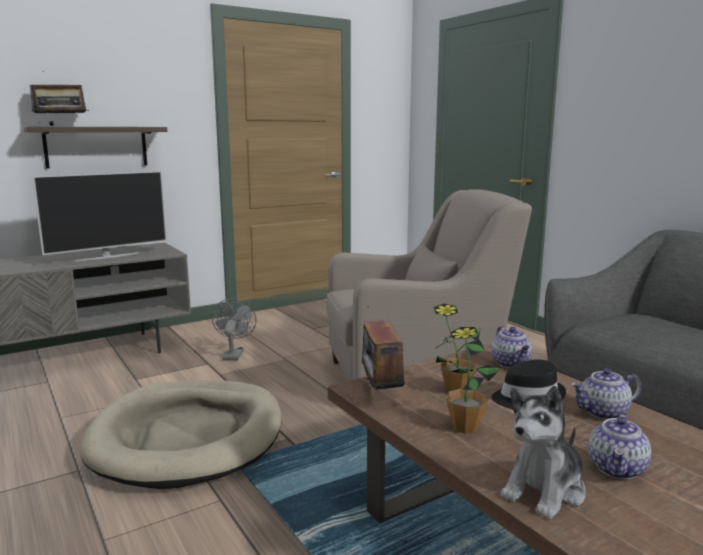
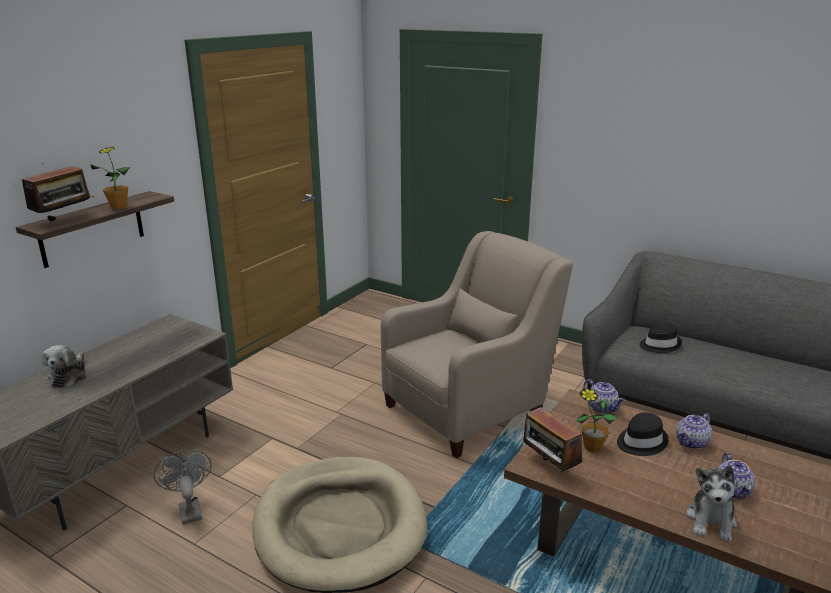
camera: 25 degrees left, 10 degrees up
television [32,171,167,261] -> none
grey fan [212,299,256,360] -> grey fan moved to [154,450,212,525]
potted plant [436,327,501,434] -> potted plant moved to [91,147,130,209]
none -> plush toy [42,345,86,388]
none -> black hat [640,322,682,353]

